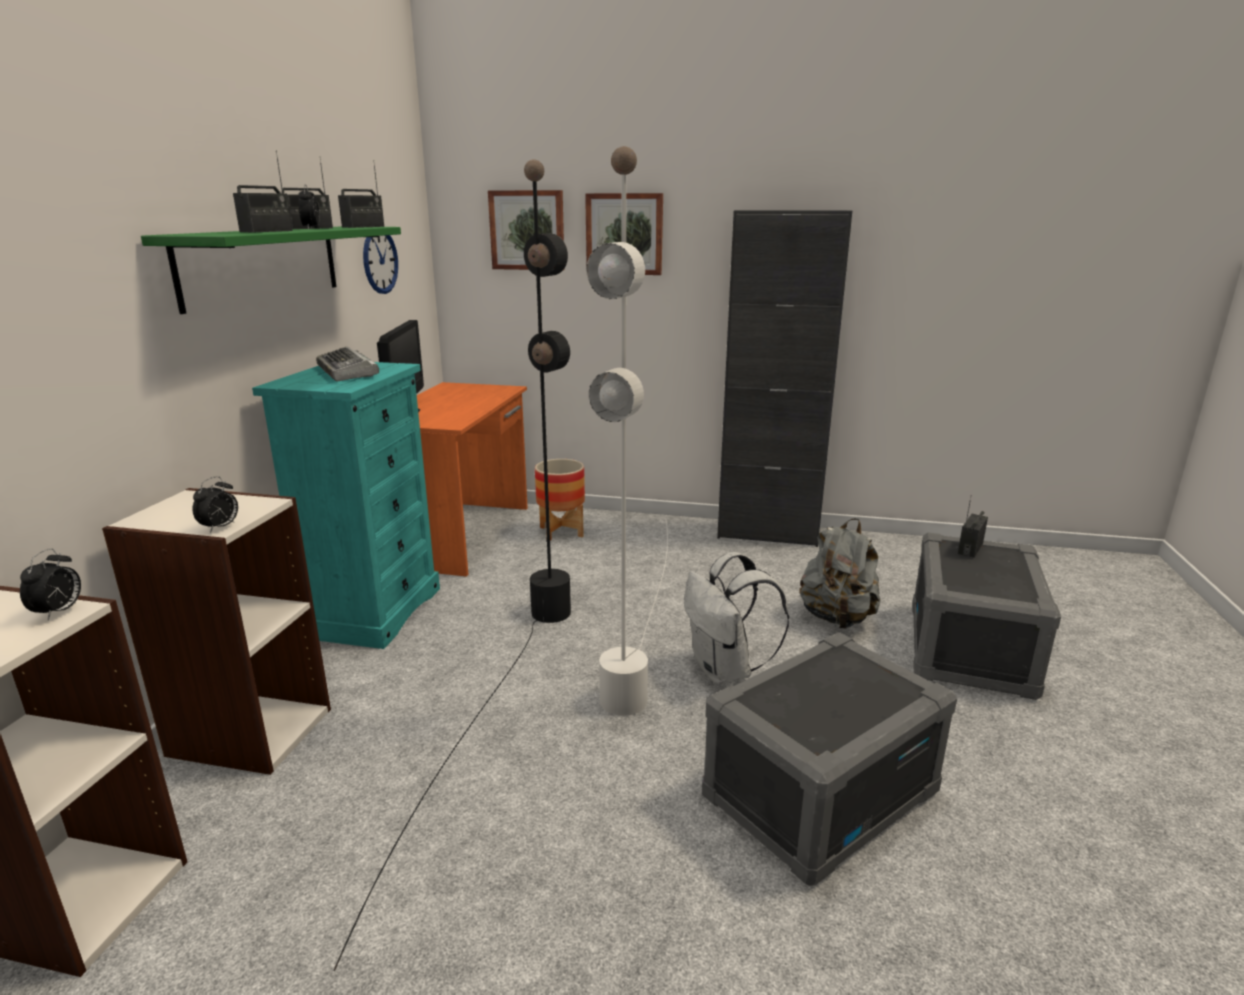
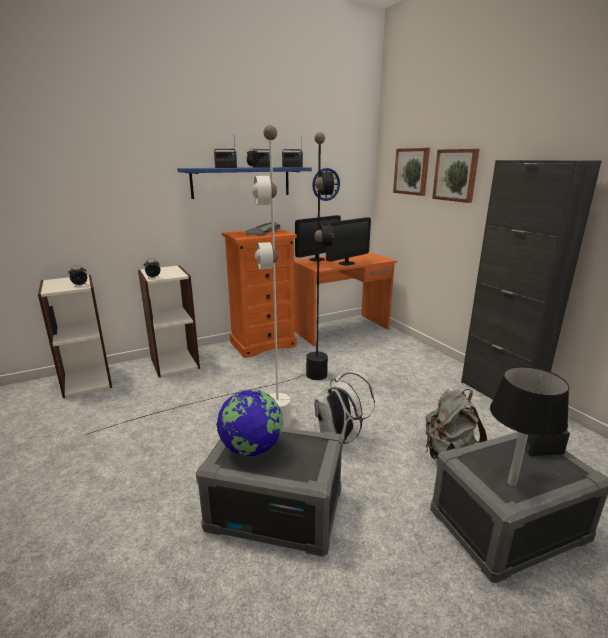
camera: 50 degrees right, 0 degrees up
green shelf [141,227,401,314] -> blue shelf [177,167,312,199]
turquoise dresser [252,362,440,649] -> orange dresser [222,229,297,358]
planter [535,459,585,541] -> none
none -> globe [217,389,283,456]
none -> monitor [326,217,371,265]
none -> black table lamp [490,366,569,486]

